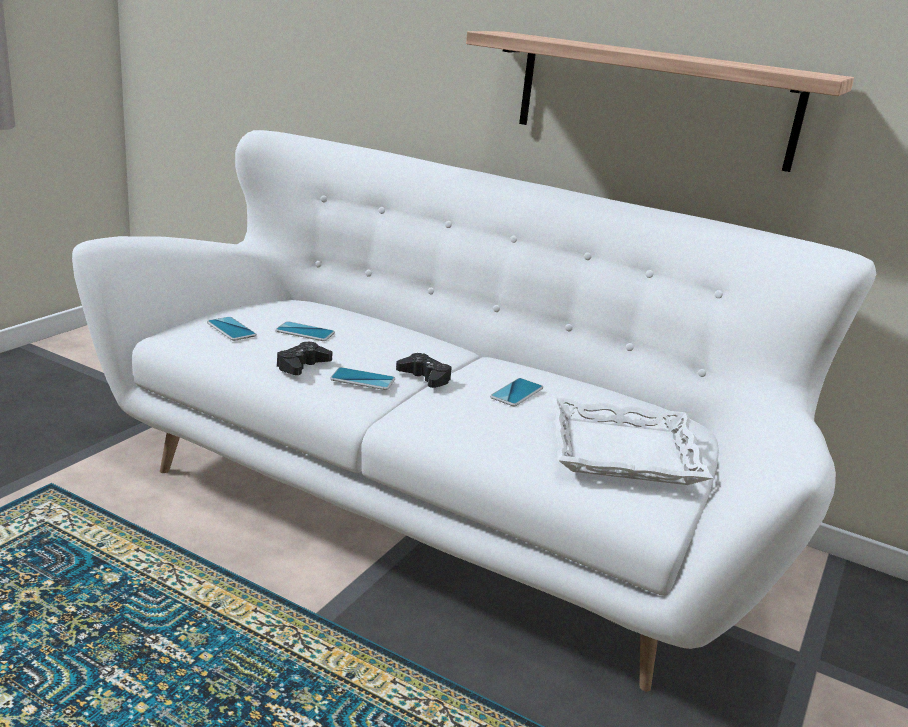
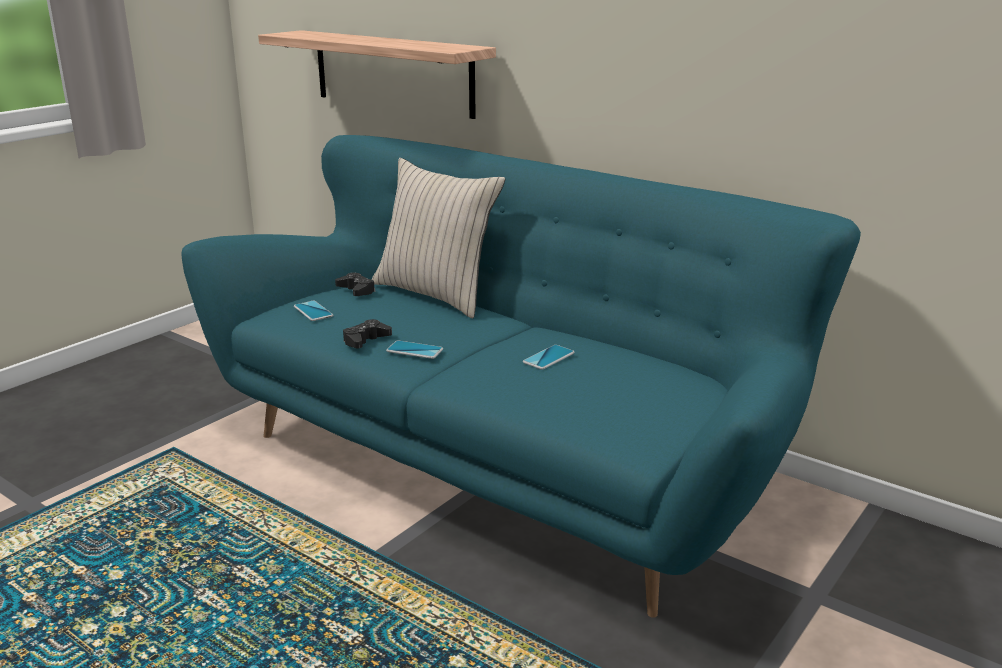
camera: 10 degrees right, 0 degrees up
white sofa [72,130,876,692] -> turquoise sofa [182,135,861,618]
phone [275,321,335,341] -> none
black game controller [396,353,452,388] -> black game controller moved to [335,273,375,296]
shelf [466,31,854,172] -> shelf moved to [258,30,496,119]
white tray [552,398,713,485] -> none
none -> beige pillow [372,158,505,319]

